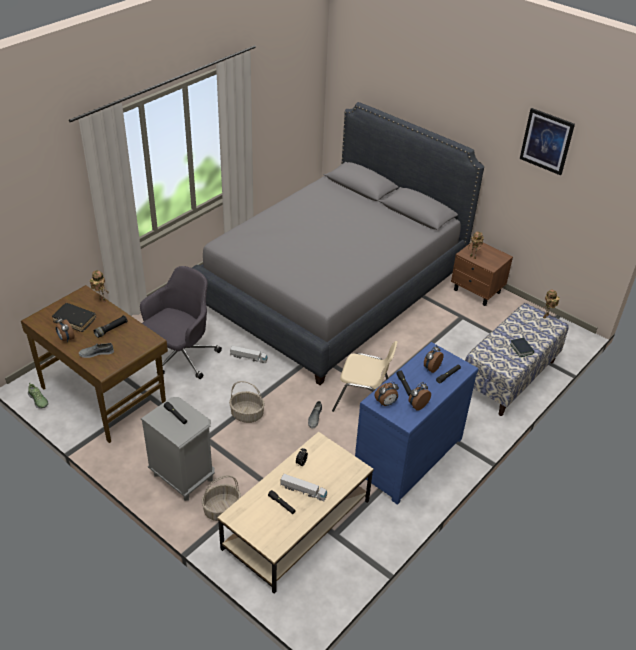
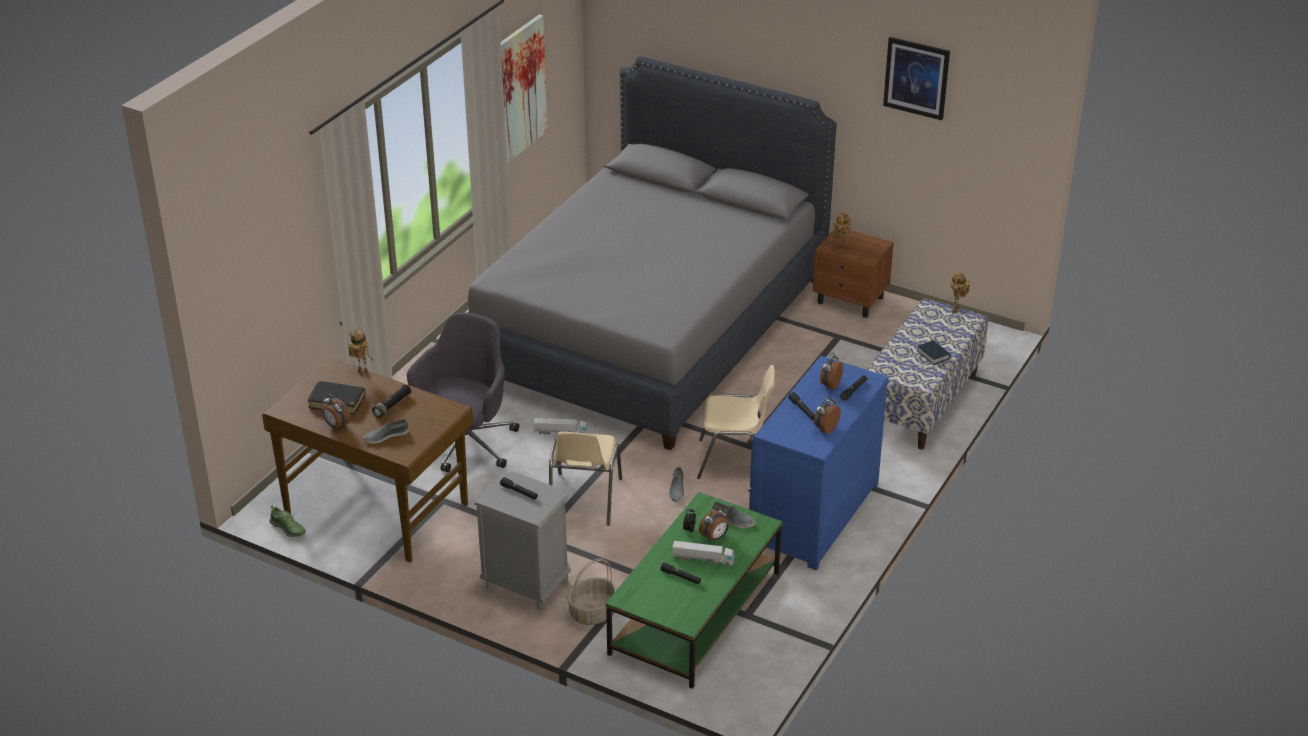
camera: 10 degrees left, 5 degrees down
beige coffee table [218,432,374,594] -> green coffee table [605,492,782,689]
basket [229,381,265,423] -> beige chair [549,432,622,526]
alarm clock [375,382,399,406] -> alarm clock moved to [699,507,729,542]
none -> picture [501,14,548,163]
none -> grey shoe [712,502,755,528]

